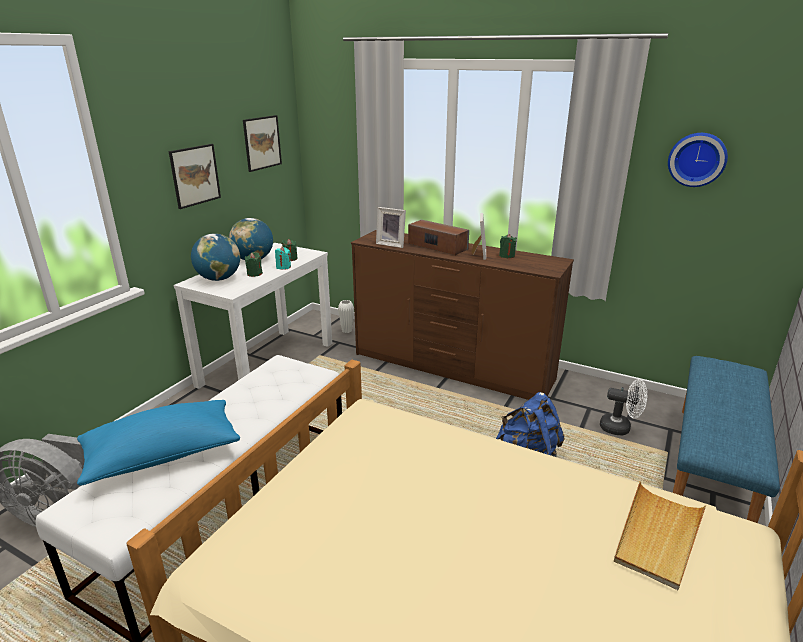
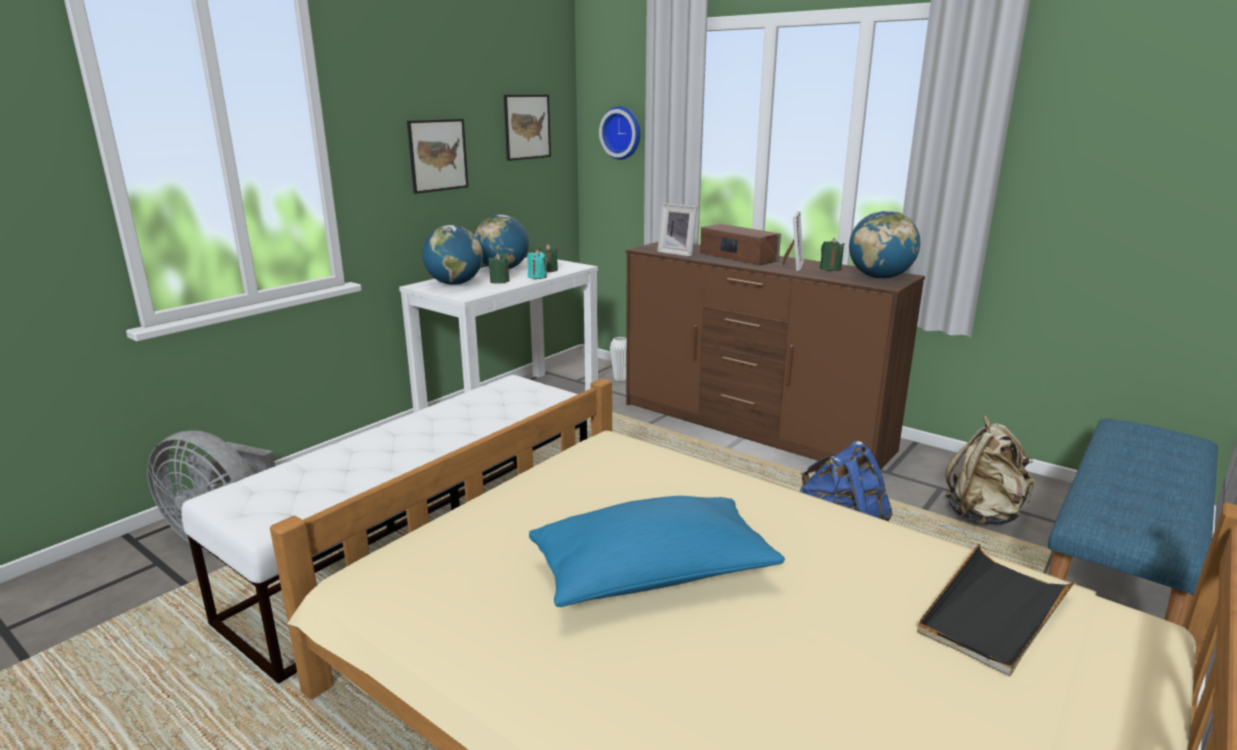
camera: 10 degrees right, 5 degrees down
blue pillow [77,400,240,486] -> blue pillow moved to [529,496,785,607]
white fan [600,379,647,435] -> beige backpack [945,416,1034,525]
beige tray [614,481,706,590] -> black tray [917,544,1076,677]
wall clock [668,133,728,187] -> wall clock moved to [599,106,640,160]
none -> globe [849,210,920,279]

